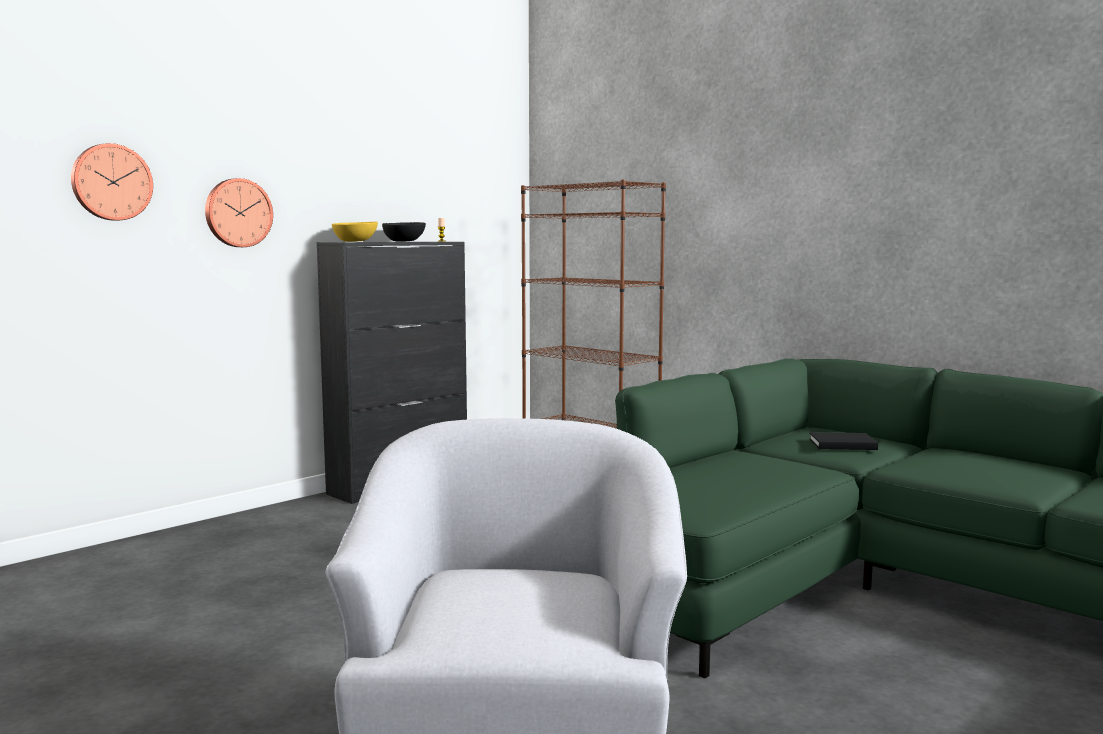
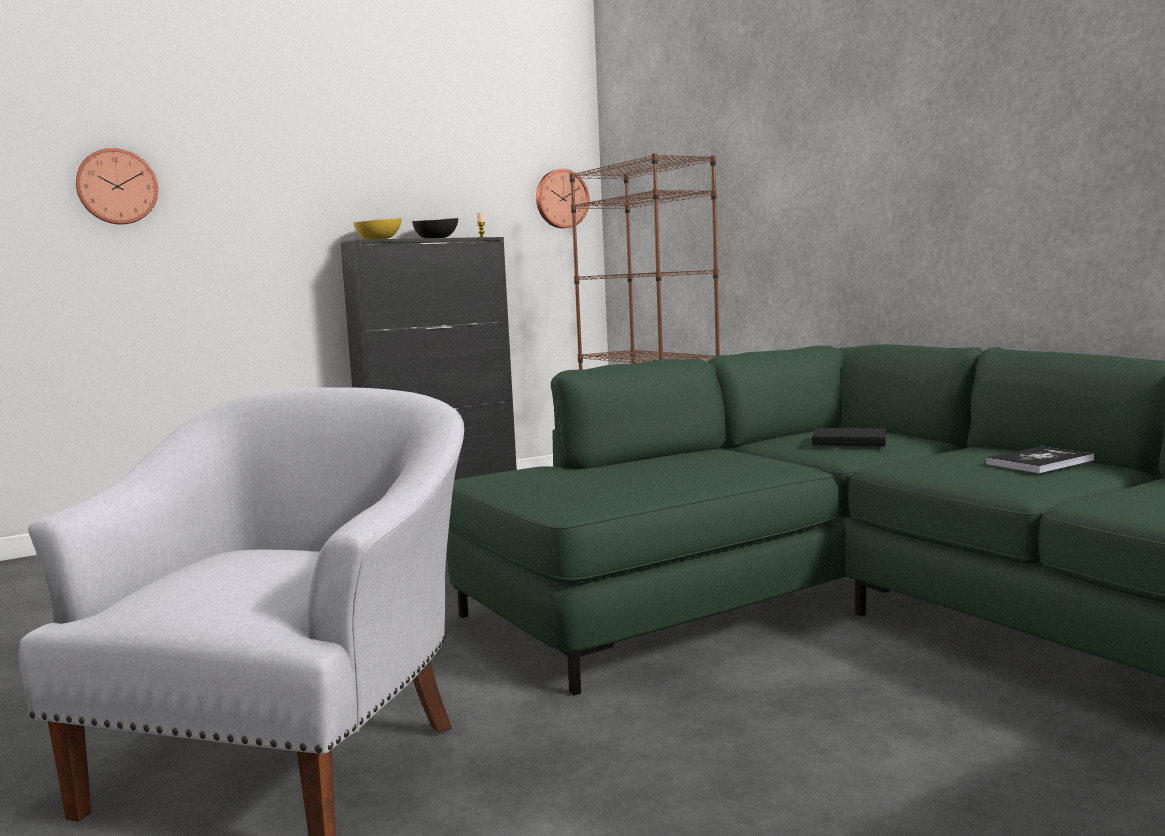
camera: 15 degrees right, 0 degrees up
wall clock [205,178,273,247] -> wall clock moved to [536,169,590,228]
none -> book [986,446,1094,473]

